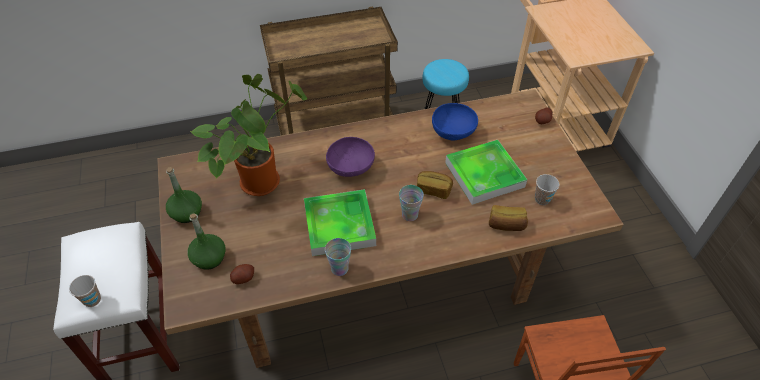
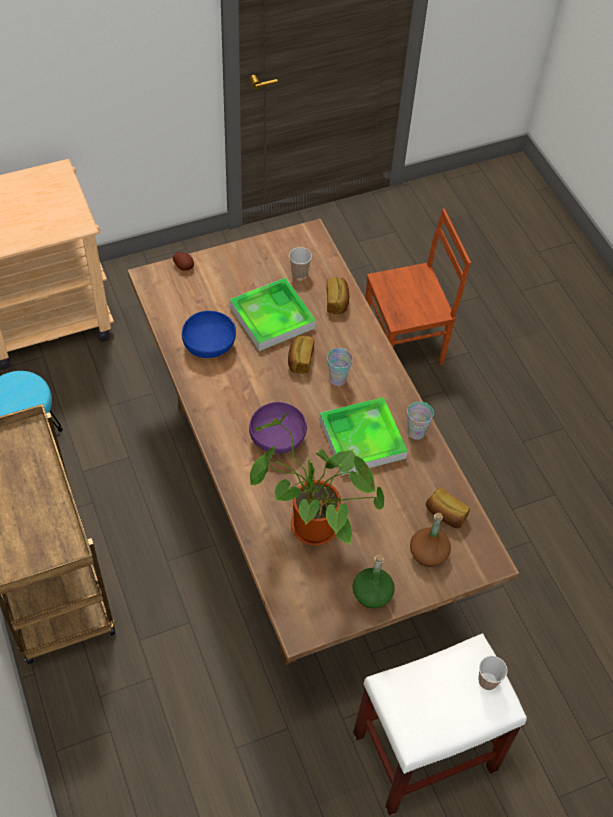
camera: 100 degrees left, 5 degrees up
green bottle [187,214,226,270] -> brown bottle [410,513,451,567]
potato [230,264,254,284] -> bread [426,488,470,528]

